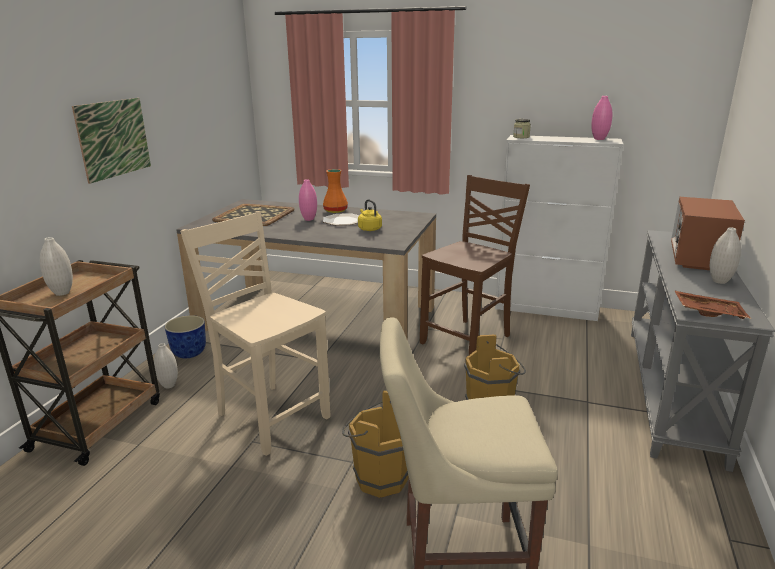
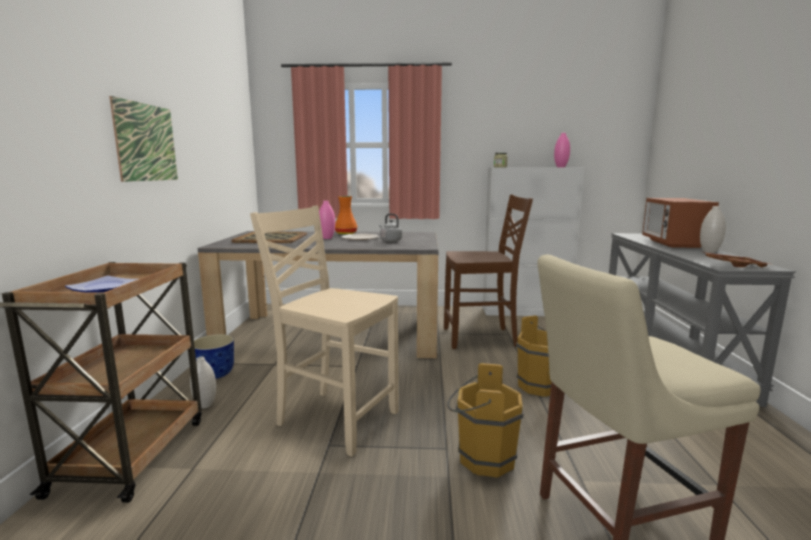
camera: 15 degrees left, 10 degrees down
white vase [40,237,73,296] -> plate [65,276,138,293]
yellow kettle [358,199,382,231] -> grey kettle [379,214,402,242]
brown chair [420,175,530,355] -> brown chair turned 60 degrees clockwise [444,194,533,349]

